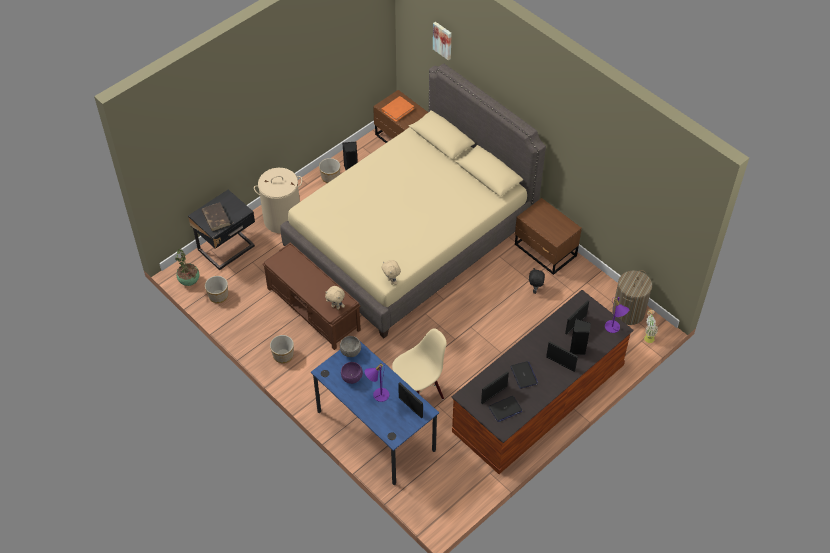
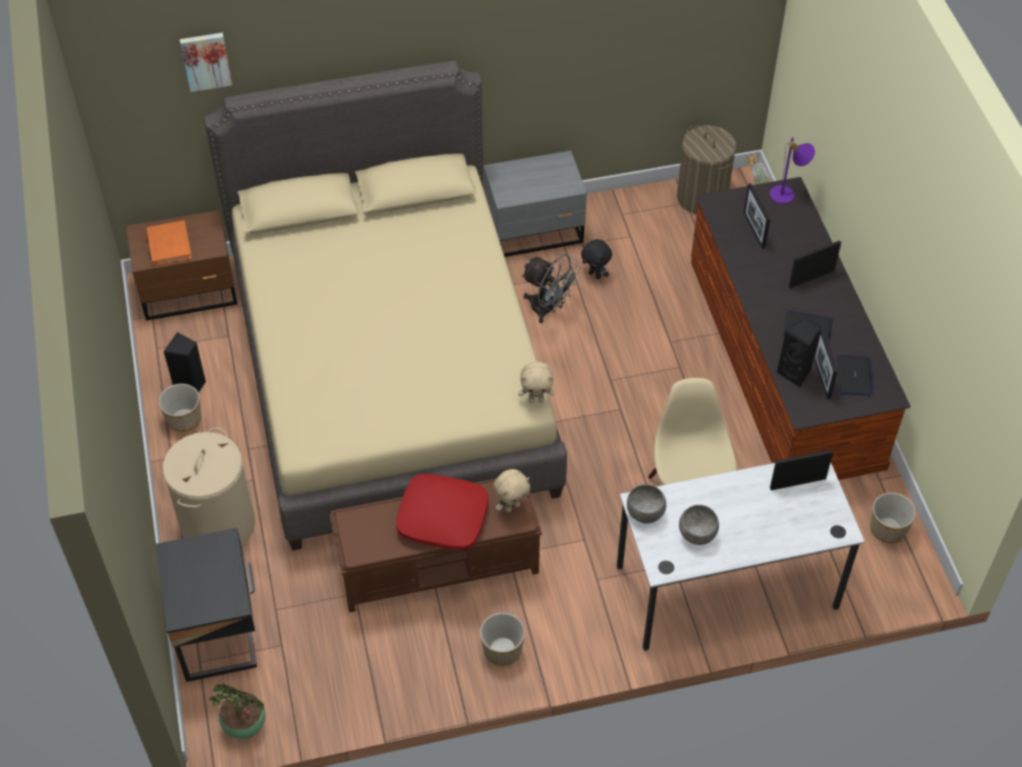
camera: 60 degrees left, 0 degrees up
brown book [202,202,230,231] -> none
planter [205,276,228,303] -> planter moved to [870,493,916,543]
blue desk [311,340,439,485] -> white desk [617,463,865,651]
purple bowl [341,362,363,384] -> grey bowl [679,505,719,545]
purple table lamp [365,363,389,402] -> none
brown nightstand [515,198,582,275] -> grey nightstand [484,151,587,257]
black speaker [570,318,591,355] -> black speaker moved to [776,317,821,388]
none -> red pillow [396,474,489,550]
none -> grey fan [521,254,581,323]

